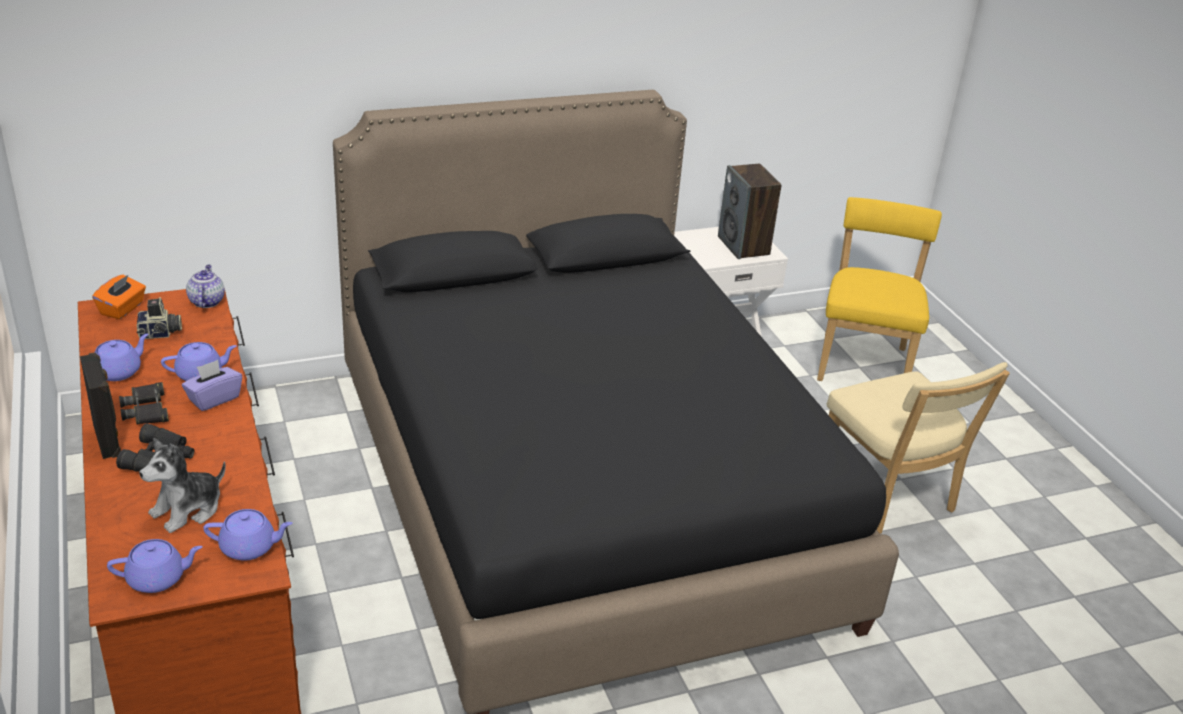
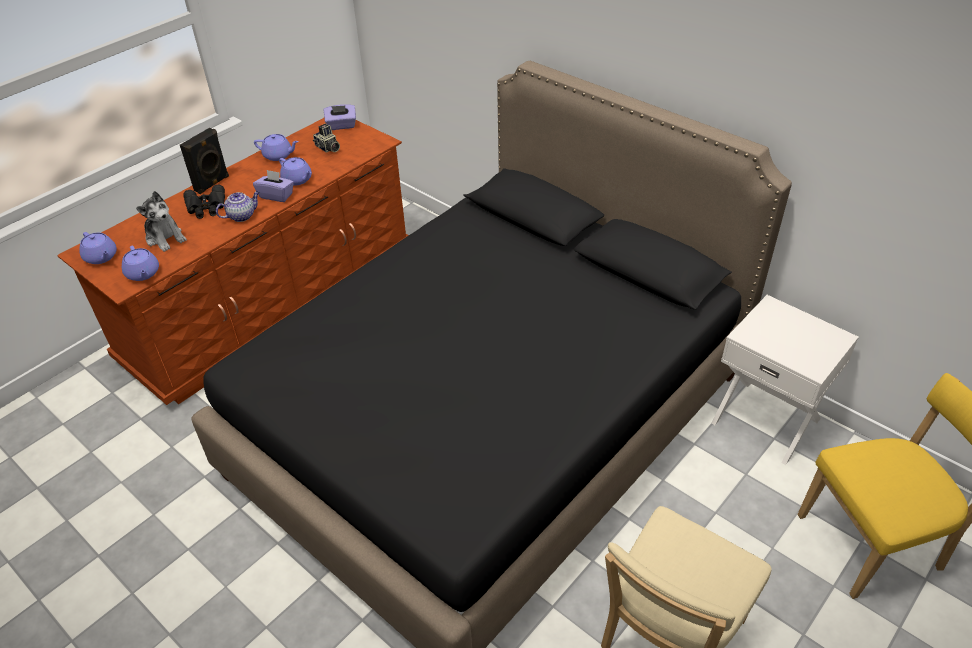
camera: 65 degrees right, 10 degrees up
orange tissue box [92,274,146,319] -> purple tissue box [324,104,356,130]
black binoculars [119,382,169,424] -> none
plush toy [139,438,226,533] -> plush toy turned 150 degrees counterclockwise [136,191,187,252]
teapot [186,265,225,308] -> teapot moved to [216,191,259,222]
speaker [718,164,782,259] -> none

